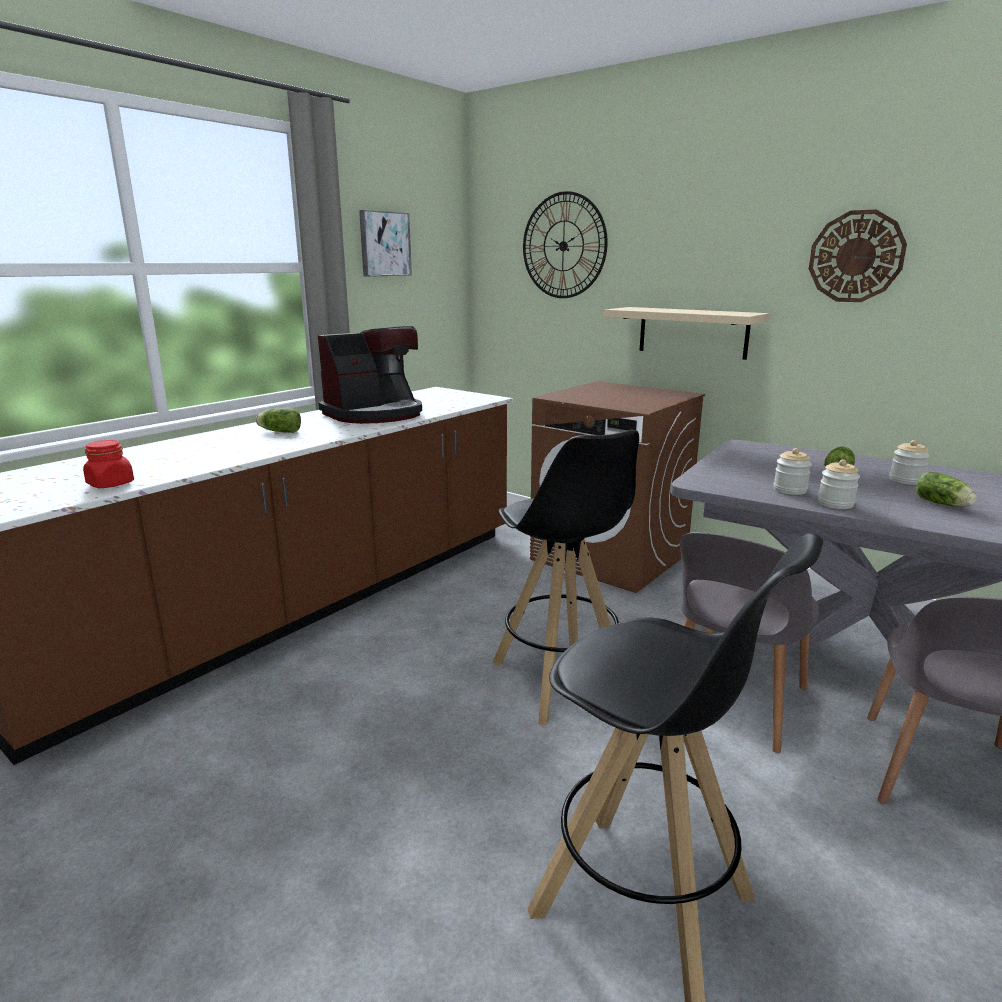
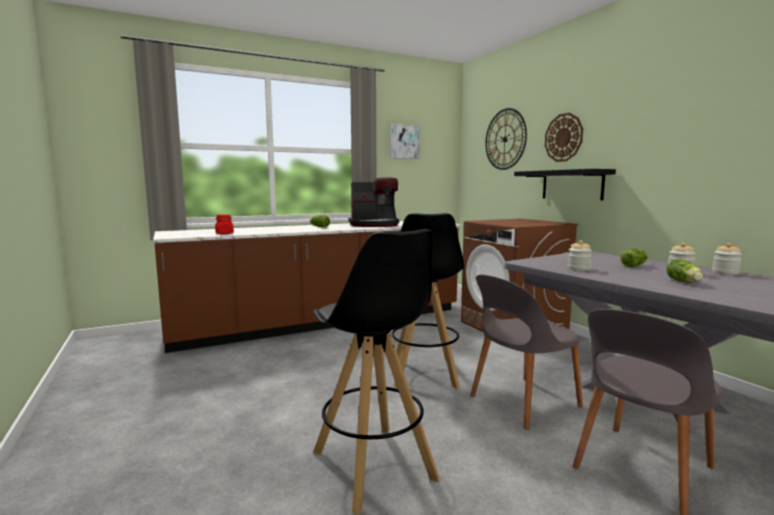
camera: 25 degrees right, 10 degrees down
beige shelf [604,307,770,360] -> black shelf [514,169,616,200]
wall clock [809,210,907,302] -> wall clock moved to [545,113,583,162]
jar [818,459,860,509] -> jar moved to [712,243,742,275]

